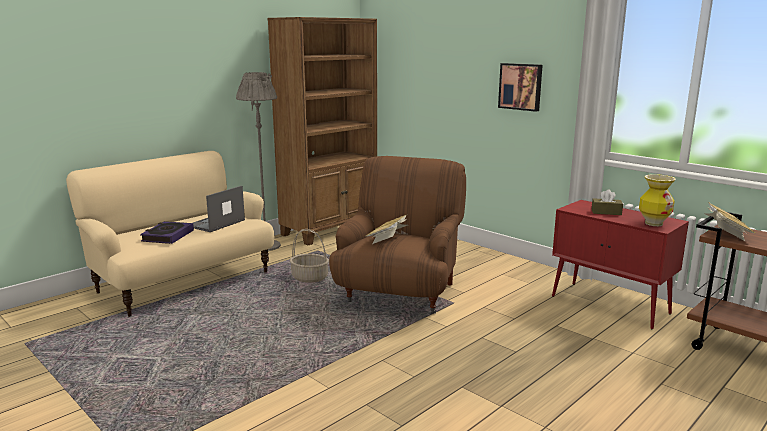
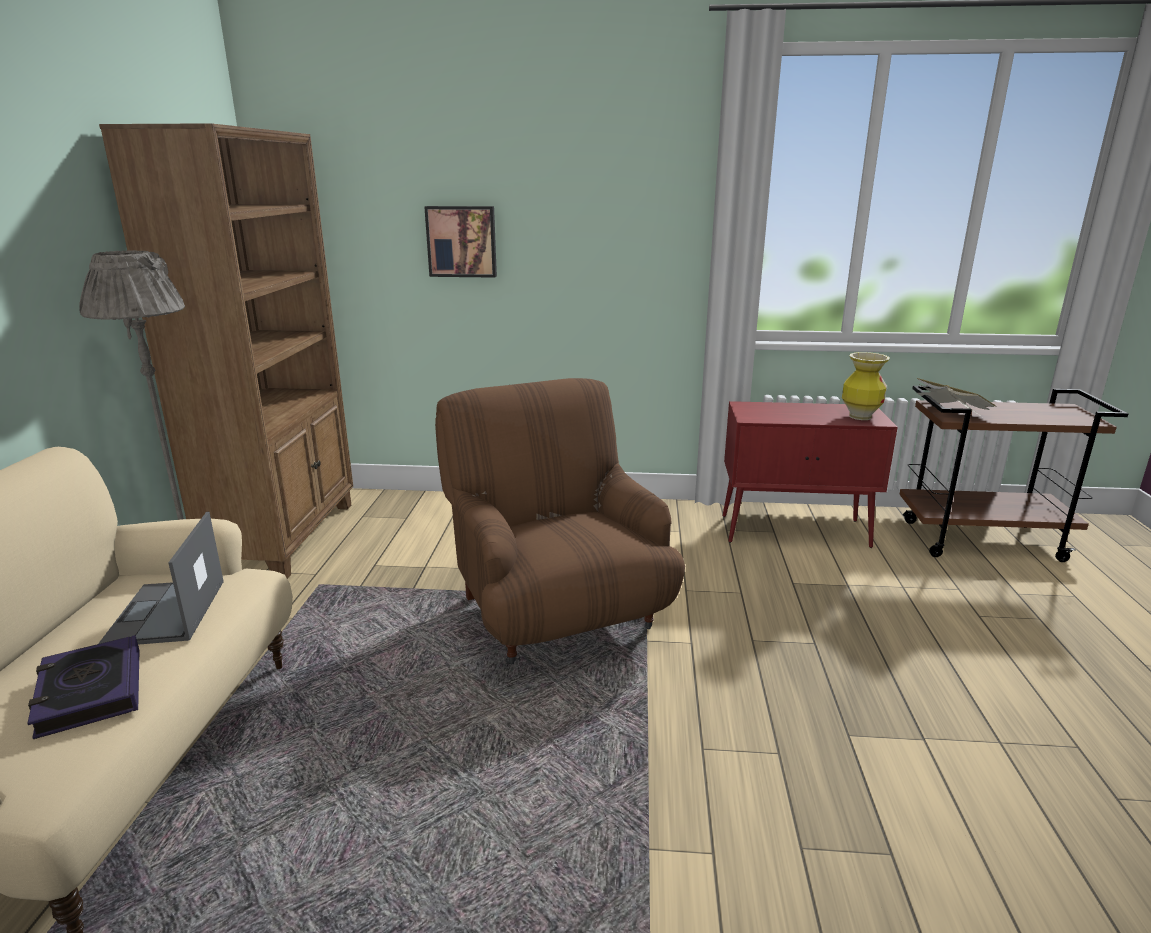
camera: 40 degrees left, 5 degrees up
basket [290,229,329,283] -> none
book [366,215,407,244] -> none
picture [498,63,543,112] -> picture moved to [424,206,497,278]
brown tissue box [592,190,623,215] -> none

